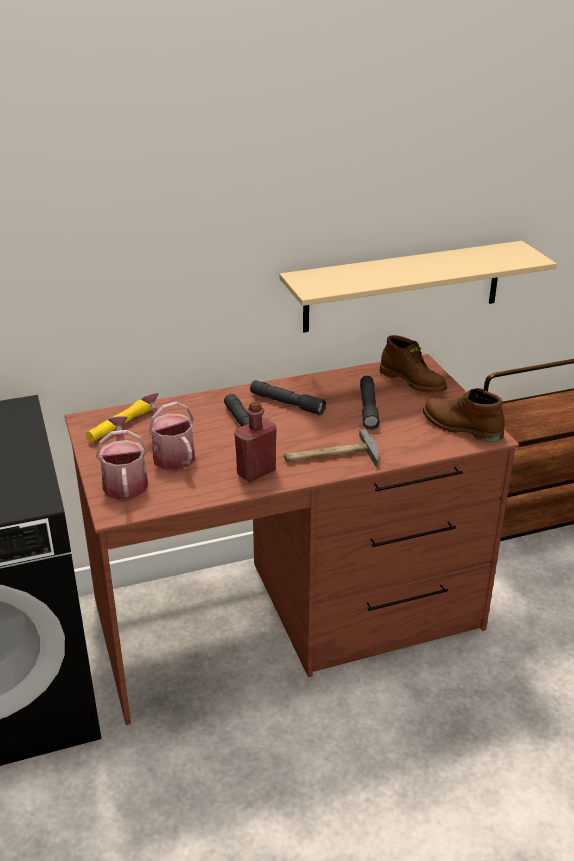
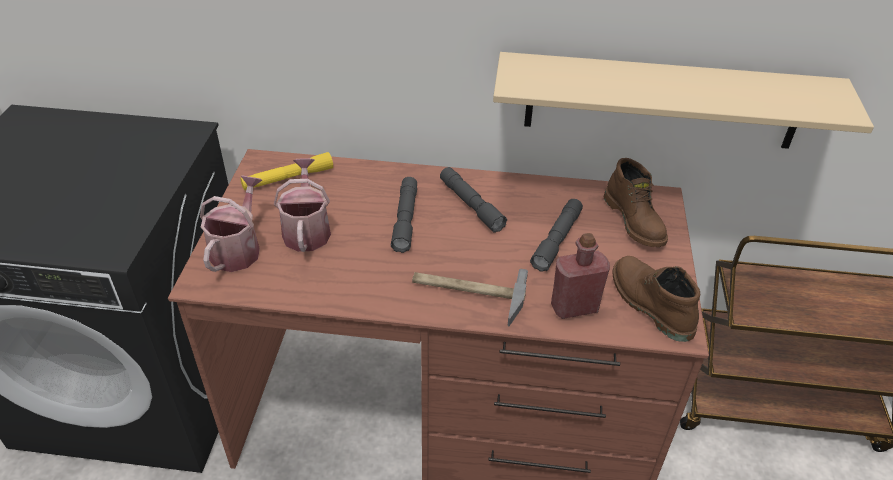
camera: 25 degrees right, 10 degrees up
red bottle [234,401,277,482] -> red bottle moved to [551,233,610,319]

